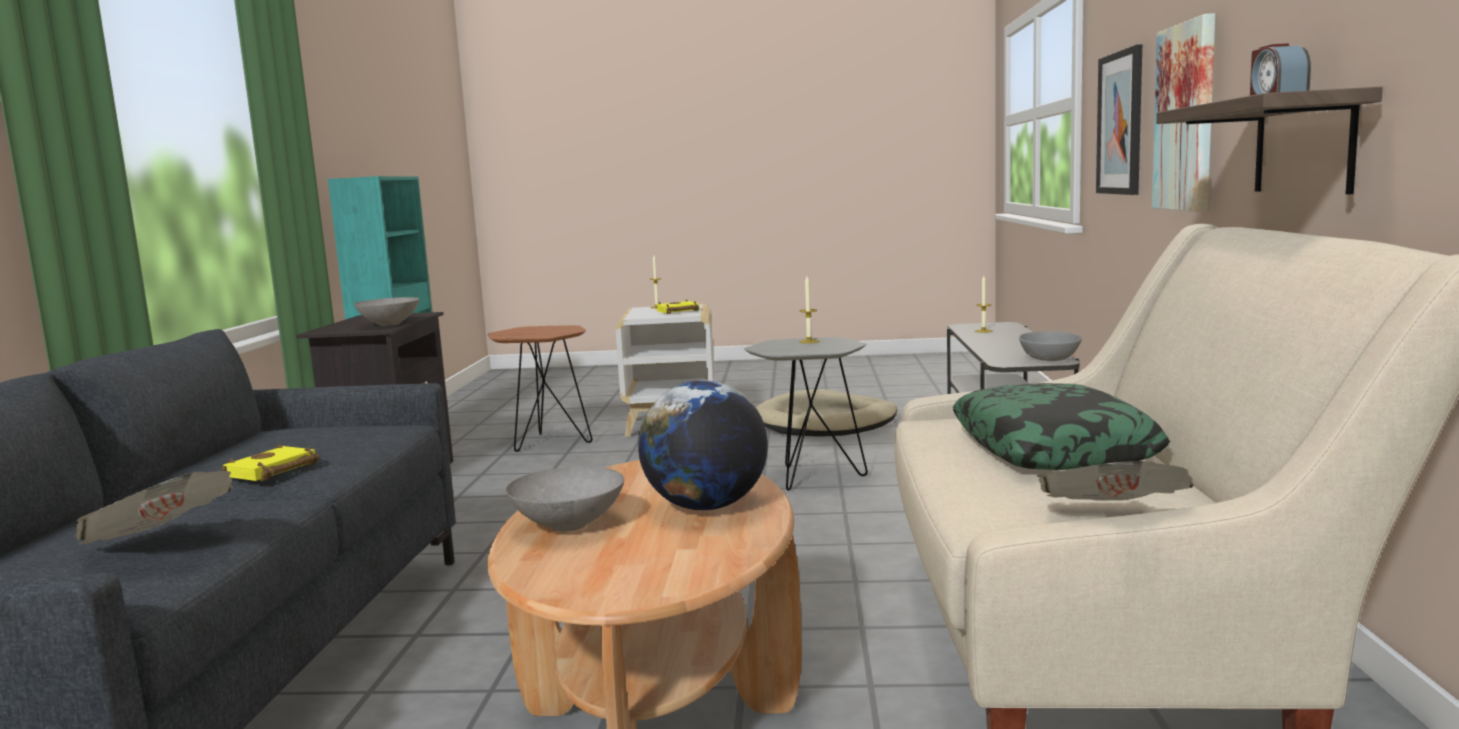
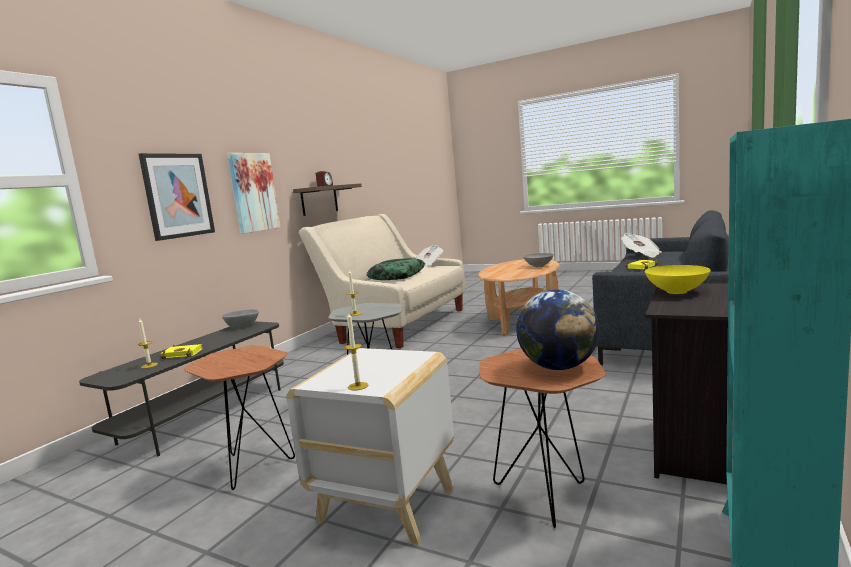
camera: 155 degrees left, 0 degrees up
grey bowl [354,297,420,326] -> yellow bowl [645,265,711,294]
globe [638,380,768,510] -> globe moved to [516,290,599,370]
yellow book [656,299,699,314] -> yellow book moved to [160,343,202,359]
beige dog bed [756,389,898,437] -> brown side table [184,345,295,490]

